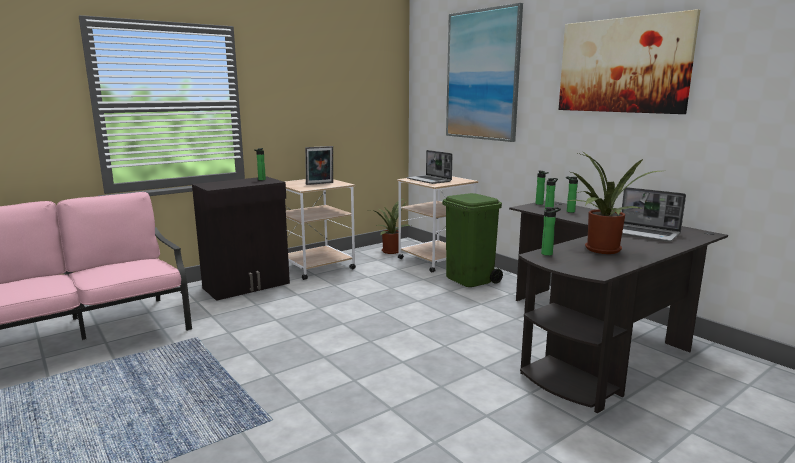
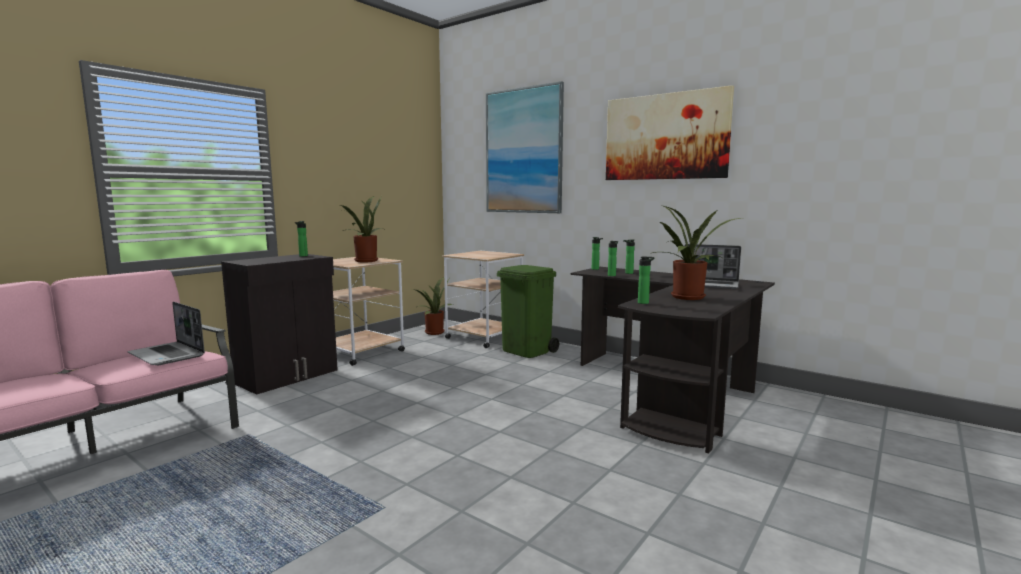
camera: 15 degrees left, 5 degrees down
picture frame [305,146,333,185] -> potted plant [339,196,386,262]
laptop [406,150,452,184] -> laptop moved to [127,302,205,365]

